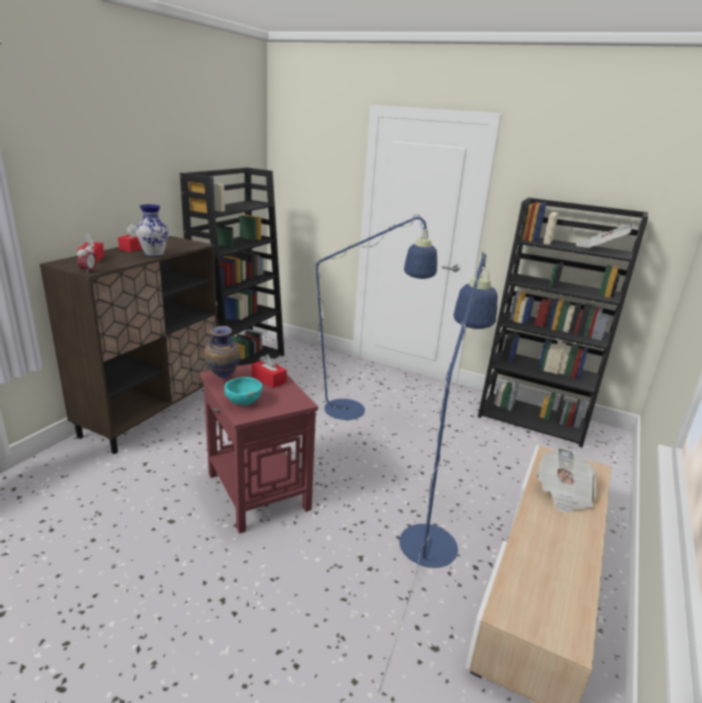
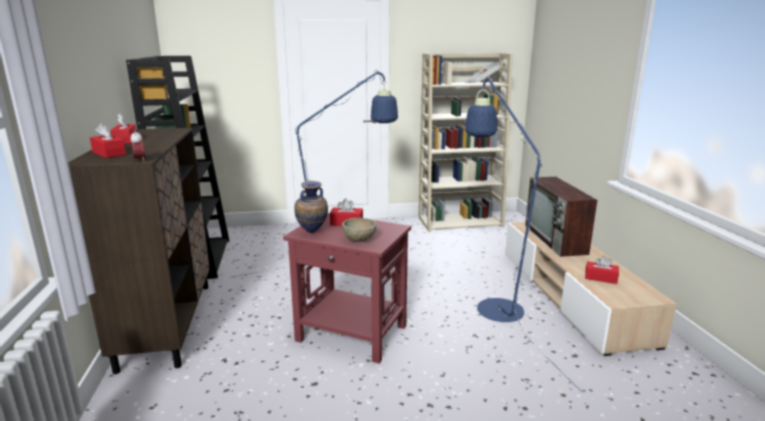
camera: 35 degrees left, 5 degrees down
vase [136,204,168,257] -> none
turquoise bowl [224,377,262,405] -> beige bowl [342,218,376,242]
black bookcase [478,198,648,448] -> beige bookcase [419,53,513,232]
newspaper [537,447,597,513] -> television [525,177,597,257]
none -> red tissue box [585,256,619,284]

